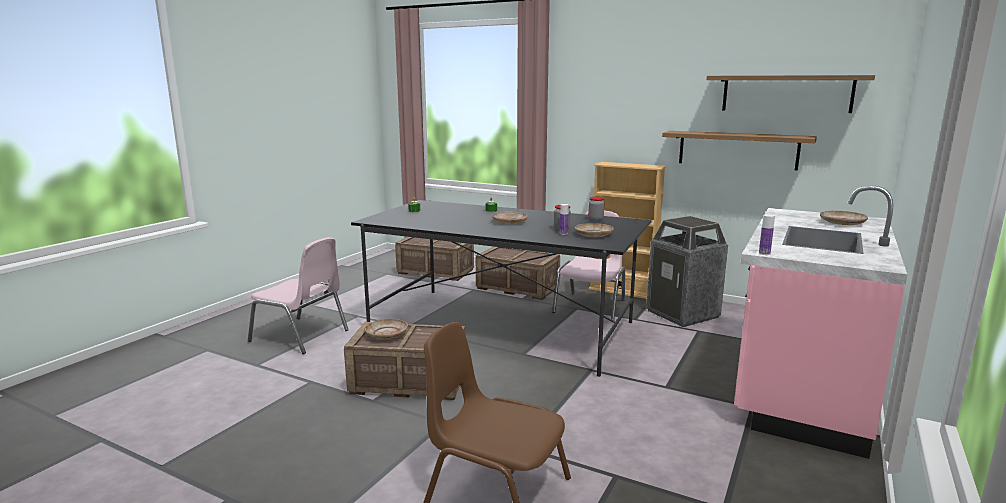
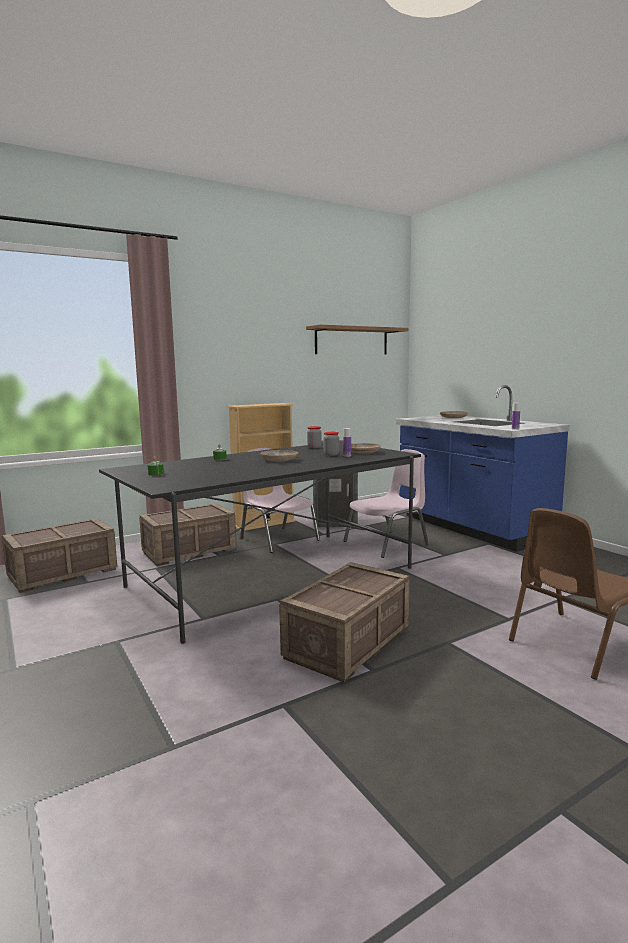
camera: 60 degrees left, 5 degrees down
pink chair [248,237,349,354] -> pink chair moved to [344,449,429,558]
beige plate [365,319,408,339] -> none
shelf [662,131,817,171] -> none
pink counter [734,186,907,459] -> blue counter [396,385,570,552]

